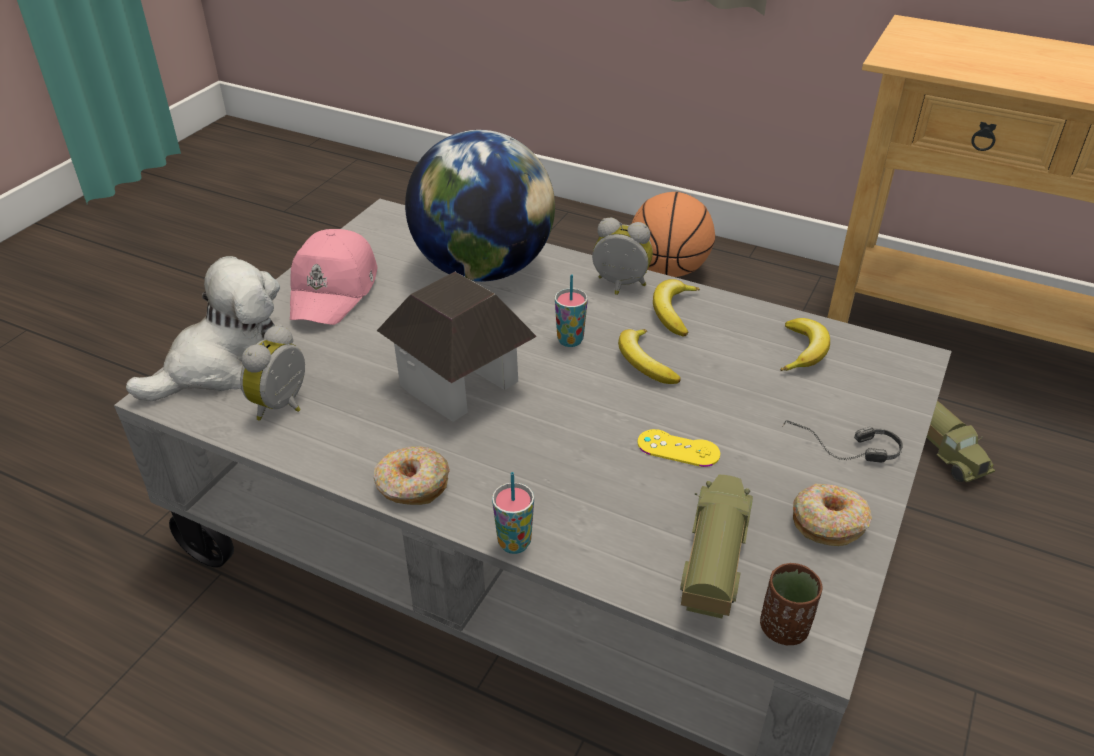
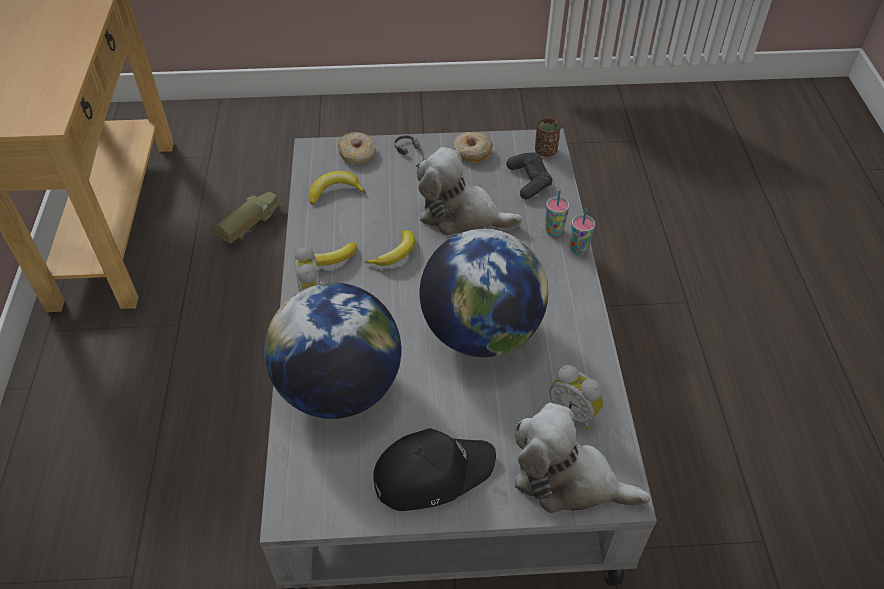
camera: 120 degrees left, 10 degrees up
alarm clock [240,325,305,421] -> alarm clock turned 45 degrees clockwise [550,365,604,429]
pink cap [290,229,377,325] -> black cap [373,428,496,511]
donut [374,446,450,505] -> donut moved to [338,132,376,164]
toy house [377,272,537,422] -> globe [420,229,548,357]
cup [555,274,588,347] -> cup moved to [545,190,569,236]
basketball [632,192,715,277] -> none
yellow game controller [637,429,720,467] -> plush toy [416,147,523,235]
toy truck [680,475,753,618] -> black game controller [506,152,552,199]

